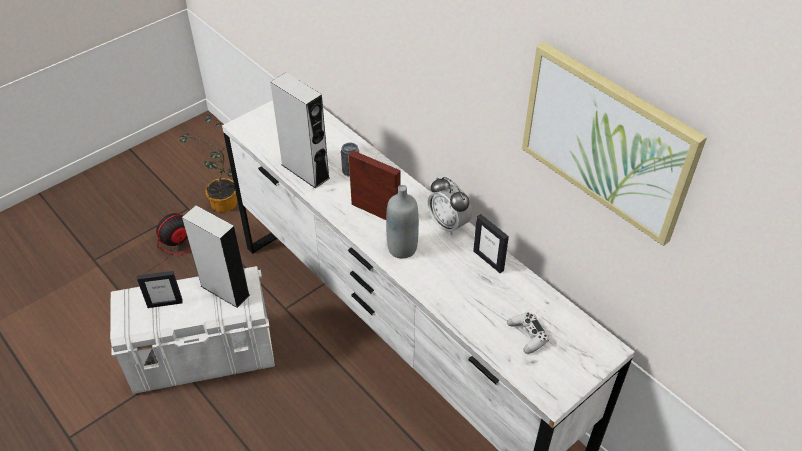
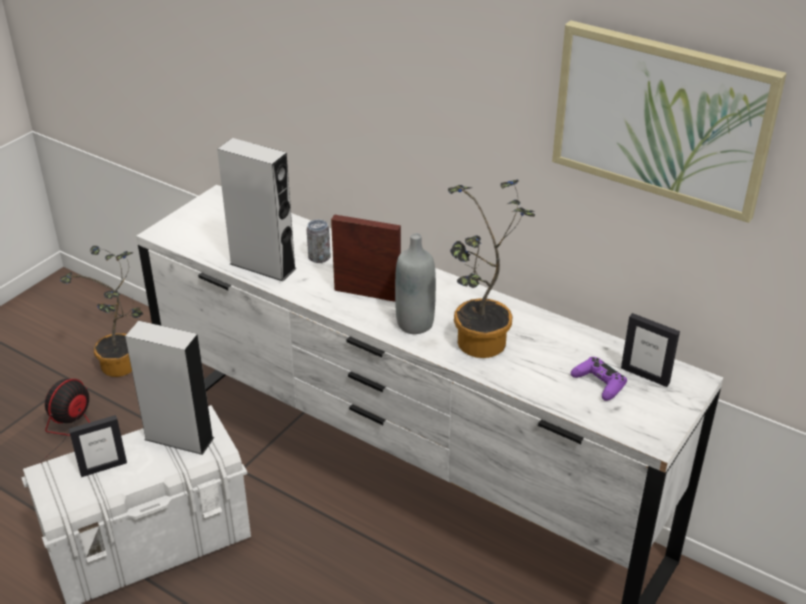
camera: 15 degrees left, 10 degrees down
alarm clock [428,177,472,236] -> none
picture frame [473,214,509,273] -> picture frame moved to [621,313,680,387]
white game controller [507,312,550,354] -> purple game controller [571,357,627,401]
none -> potted plant [448,180,535,358]

